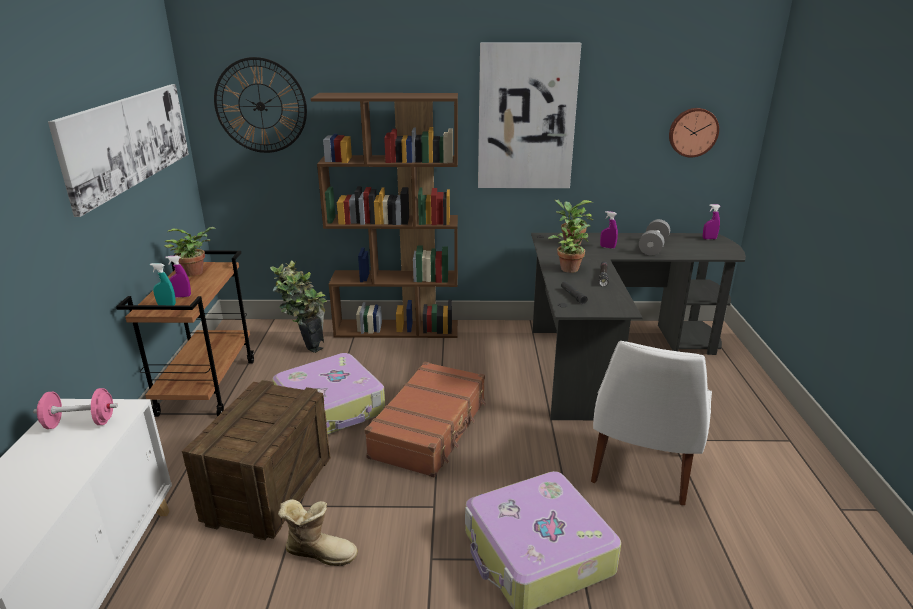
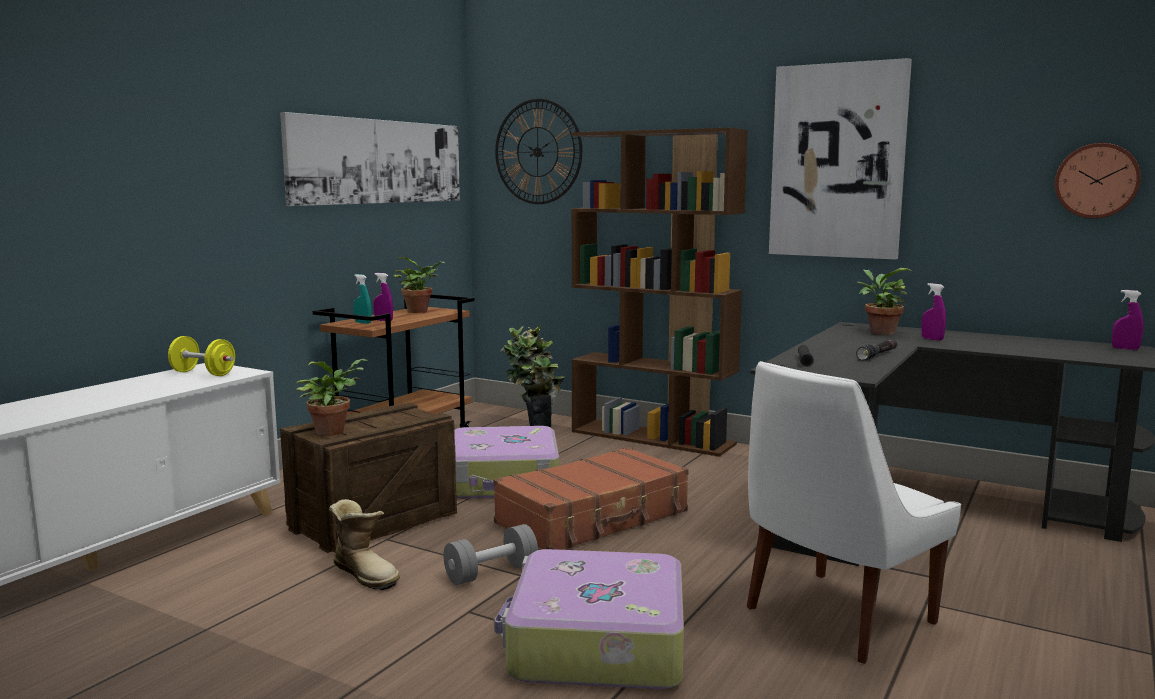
camera: 30 degrees right, 15 degrees down
pink dumbbell [33,388,118,429] -> yellow dumbbell [168,336,235,376]
potted plant [548,218,591,273] -> potted plant moved to [297,359,368,436]
grey dumbbell [639,219,670,255] -> grey dumbbell moved to [444,524,538,585]

